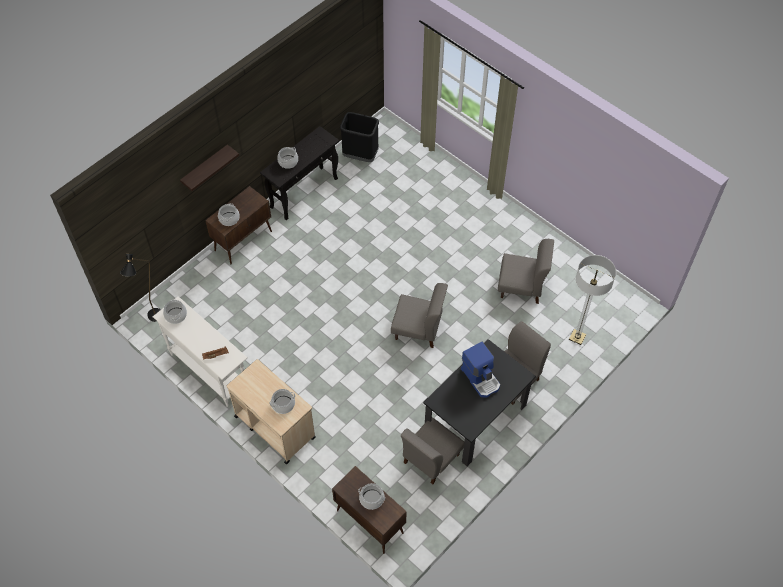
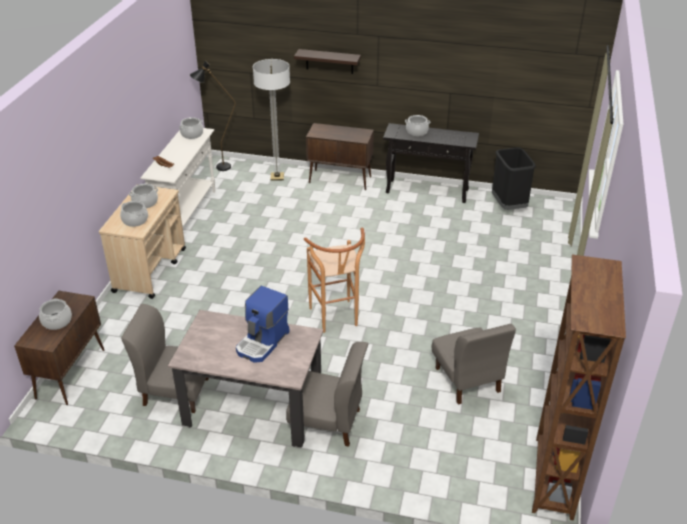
camera: 60 degrees right, 20 degrees down
cooking pot [218,203,240,226] -> cooking pot moved to [129,184,158,208]
grey chair [391,283,448,348] -> brown stool [304,228,365,333]
black dining table [423,339,536,466] -> beige dining table [168,310,323,448]
floor lamp [569,255,616,345] -> floor lamp moved to [253,59,290,181]
none -> brown bookcase [532,255,626,521]

